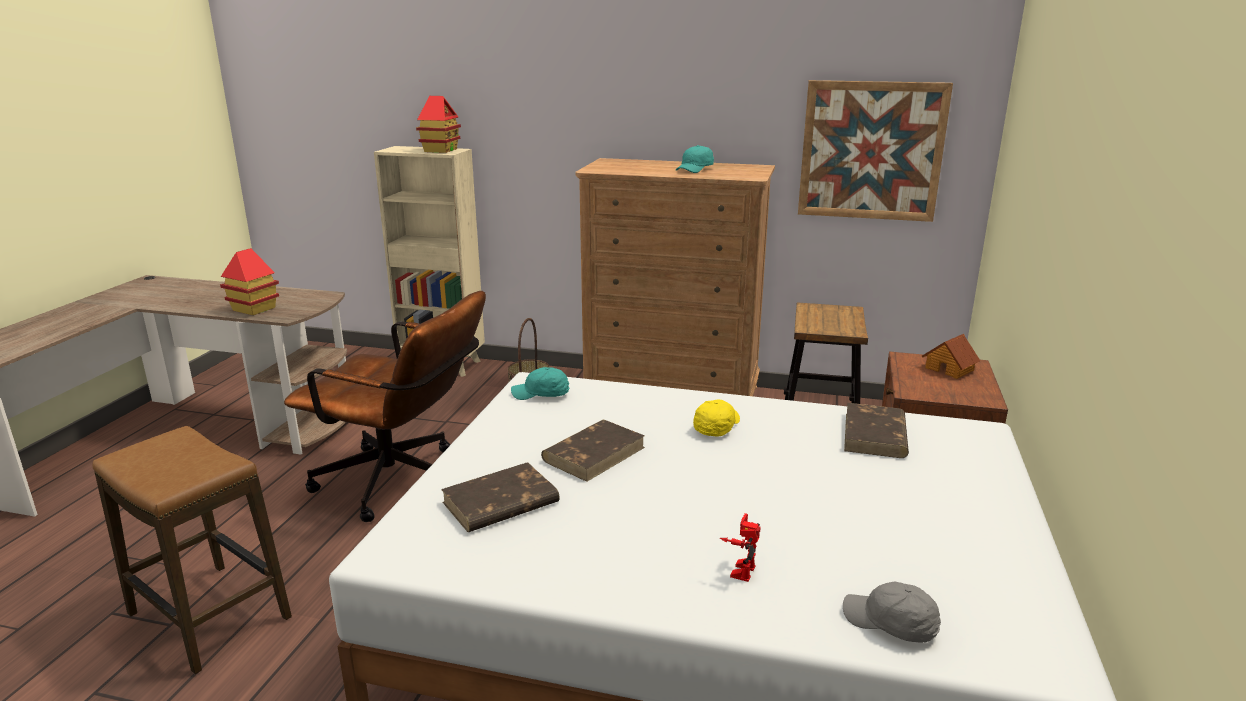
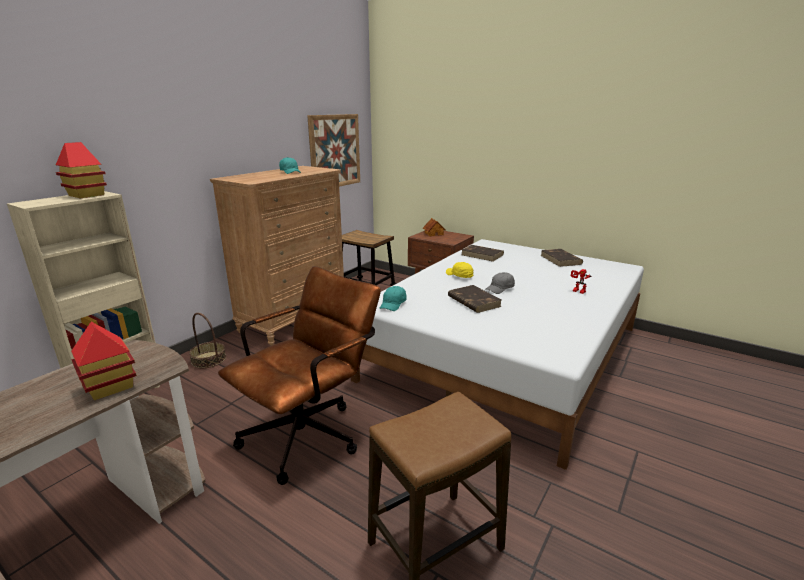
camera: 70 degrees left, 0 degrees up
brown book [441,462,560,532] -> brown book moved to [540,249,583,267]
grey cap [843,581,941,642] -> grey cap moved to [485,272,515,294]

